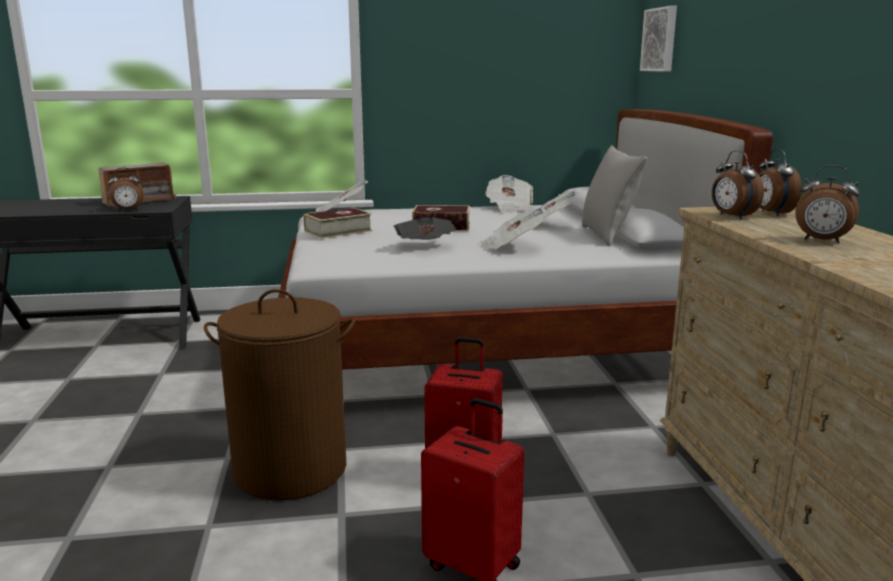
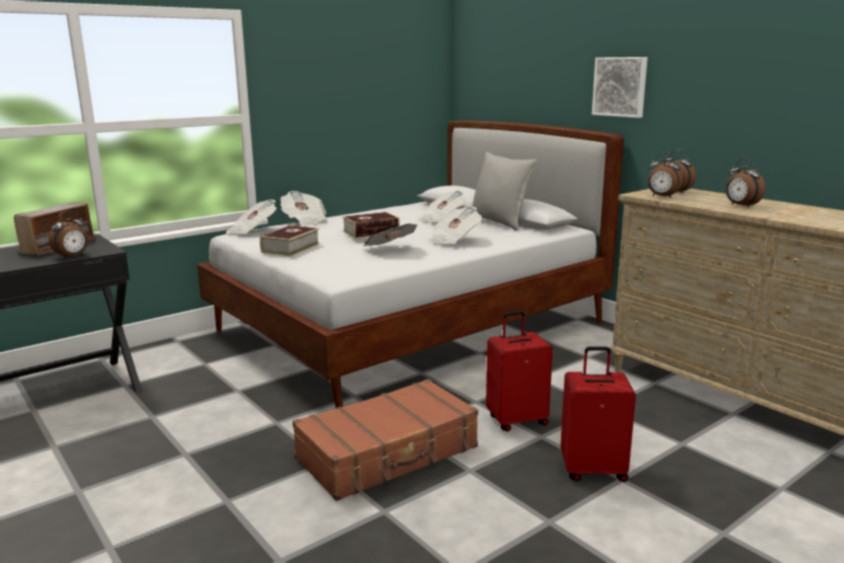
camera: 30 degrees left, 0 degrees up
brown laundry basket [204,289,355,500] -> brown suitcase [292,379,478,501]
newspaper [485,175,533,213] -> newspaper moved to [280,191,327,226]
picture [640,6,677,72] -> picture moved to [592,57,648,118]
alarm clock [796,165,860,244] -> alarm clock turned 60 degrees clockwise [726,158,765,208]

